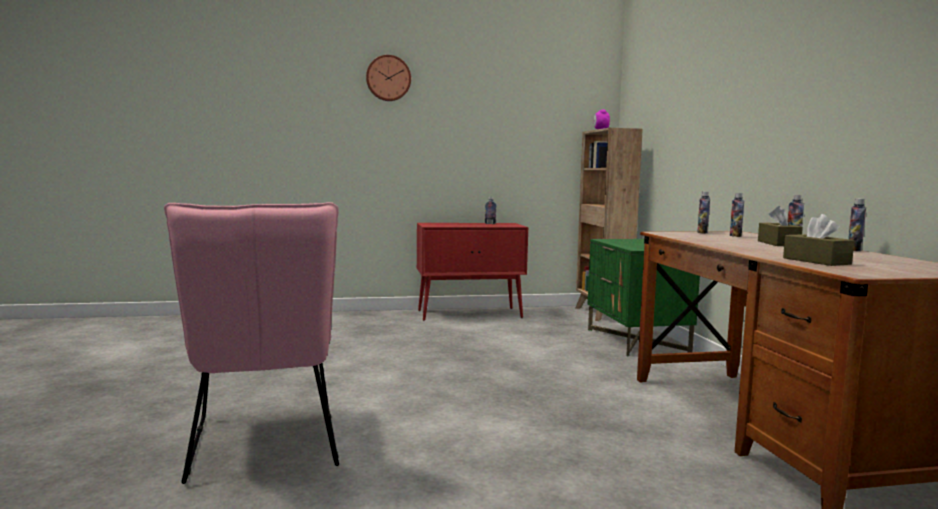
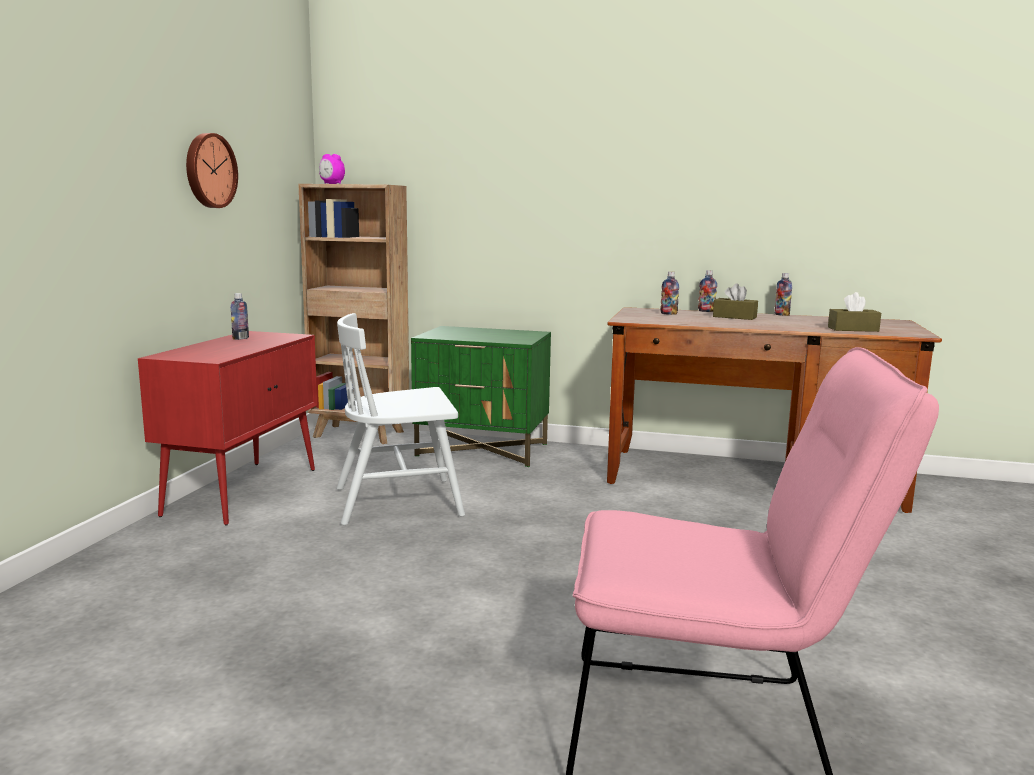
camera: 65 degrees left, 5 degrees up
wall clock [366,55,411,101] -> wall clock moved to [186,133,238,208]
bottle [697,192,710,233] -> none
none -> white chair [336,313,465,525]

